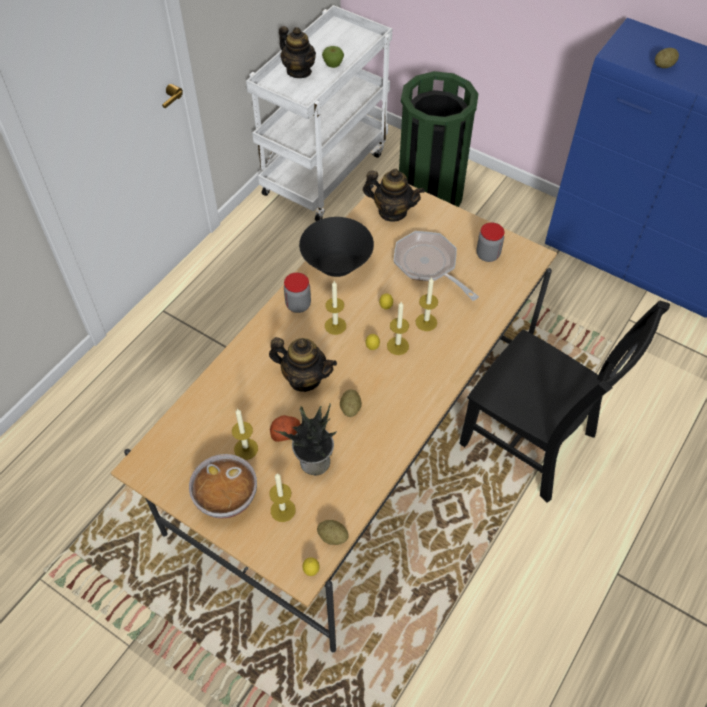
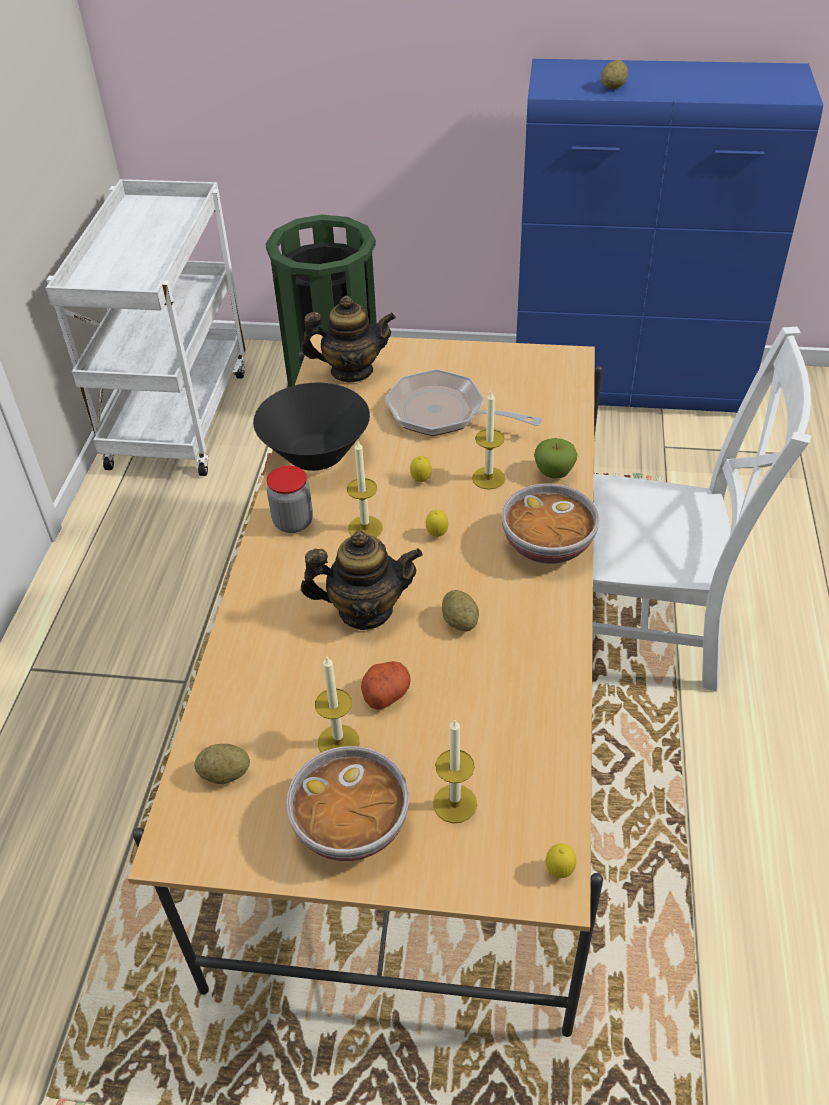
camera: 25 degrees left, 10 degrees down
potted plant [274,403,338,476] -> none
teapot [279,26,316,78] -> none
potato [317,520,348,545] -> potato moved to [194,744,250,784]
apple [322,46,344,68] -> apple moved to [534,438,578,479]
candle [387,302,409,355] -> none
black chair [459,300,670,503] -> white chair [593,327,812,692]
jar [476,222,504,262] -> none
none -> bowl [501,484,600,564]

